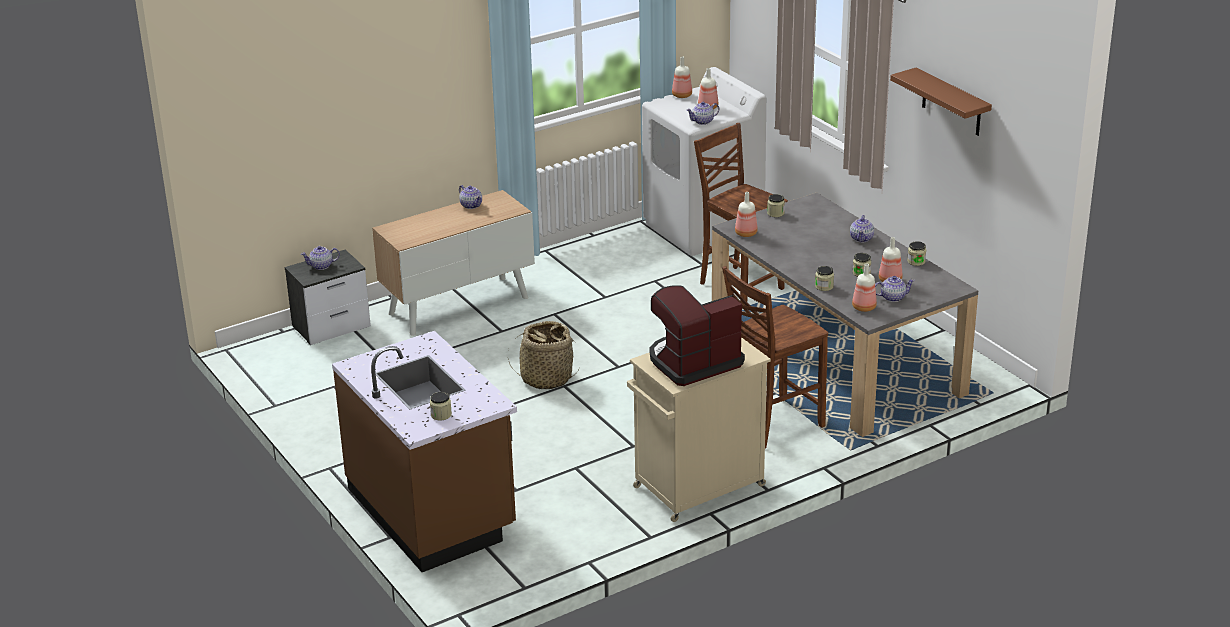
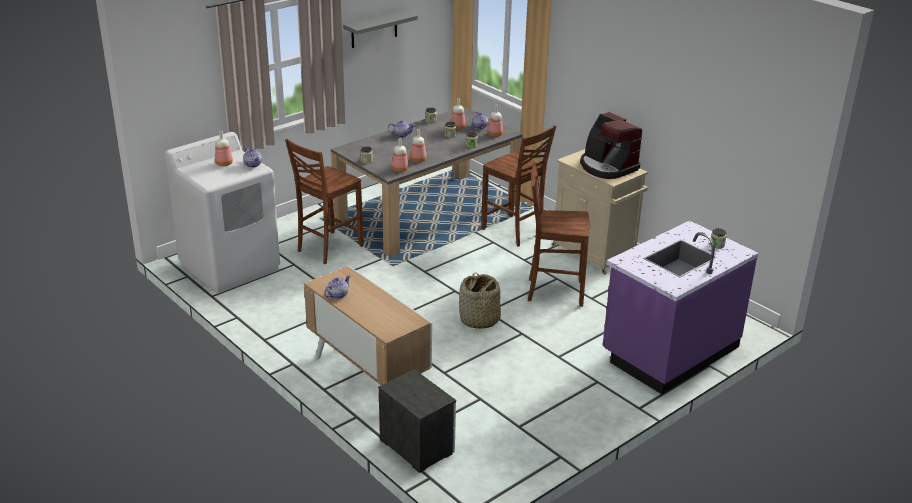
camera: 100 degrees left, 0 degrees up
teapot [301,246,340,270] -> none
brown counter [332,331,517,572] -> purple counter [603,220,759,394]
bottle [672,56,692,98] -> bottle moved to [410,129,426,162]
brown shelf [890,67,992,136] -> grey shelf [343,10,418,48]
none -> brown chair [528,163,590,307]

